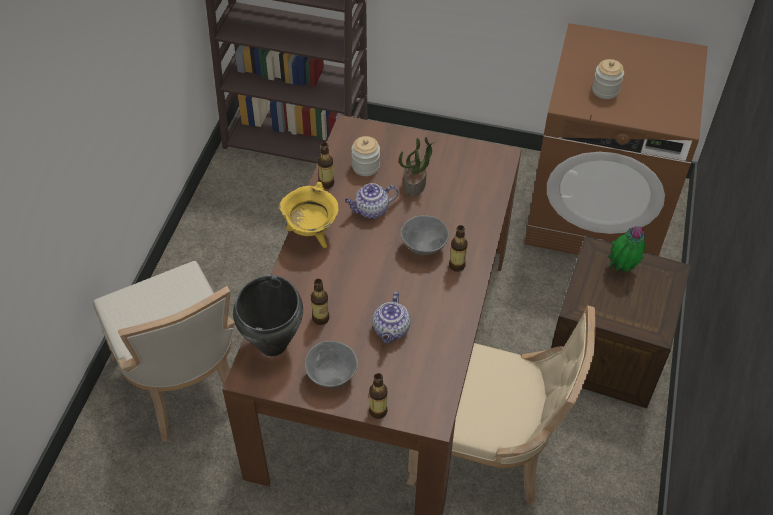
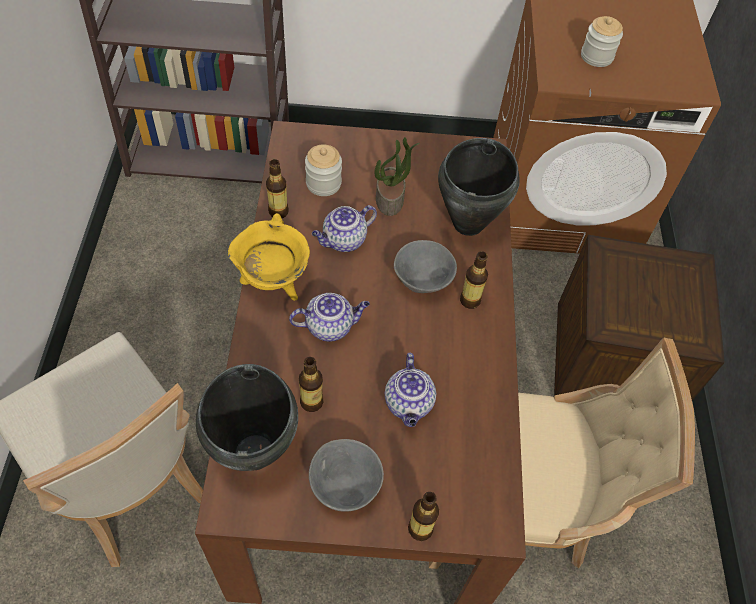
camera: 15 degrees left, 5 degrees up
potted plant [607,227,646,272] -> none
none -> teapot [289,293,370,342]
none -> black cooking pot [438,138,520,236]

